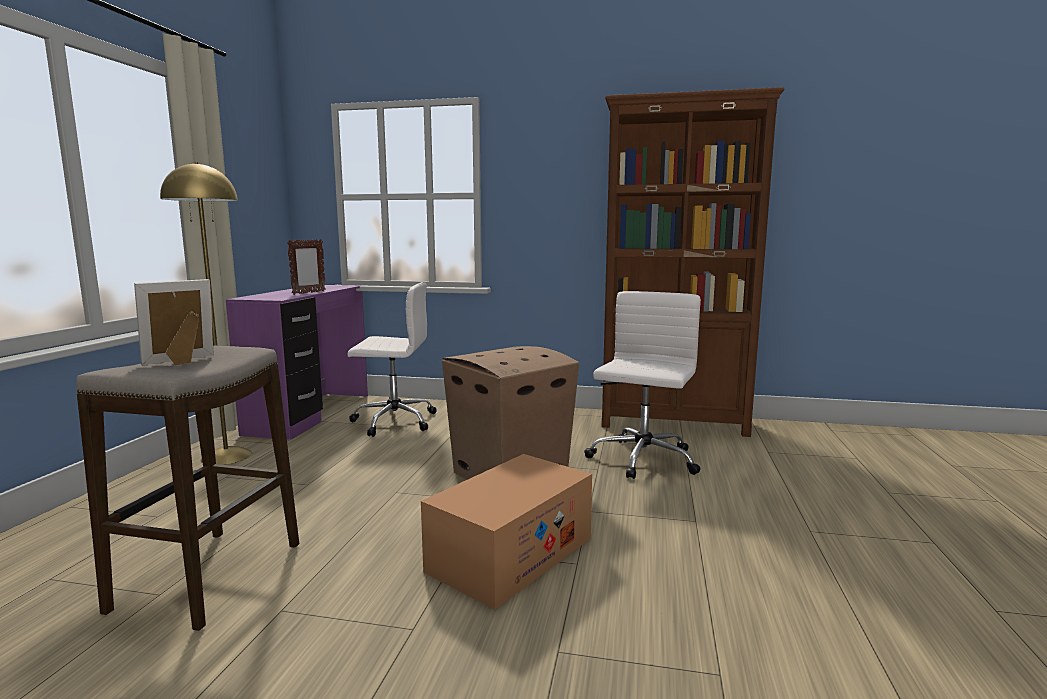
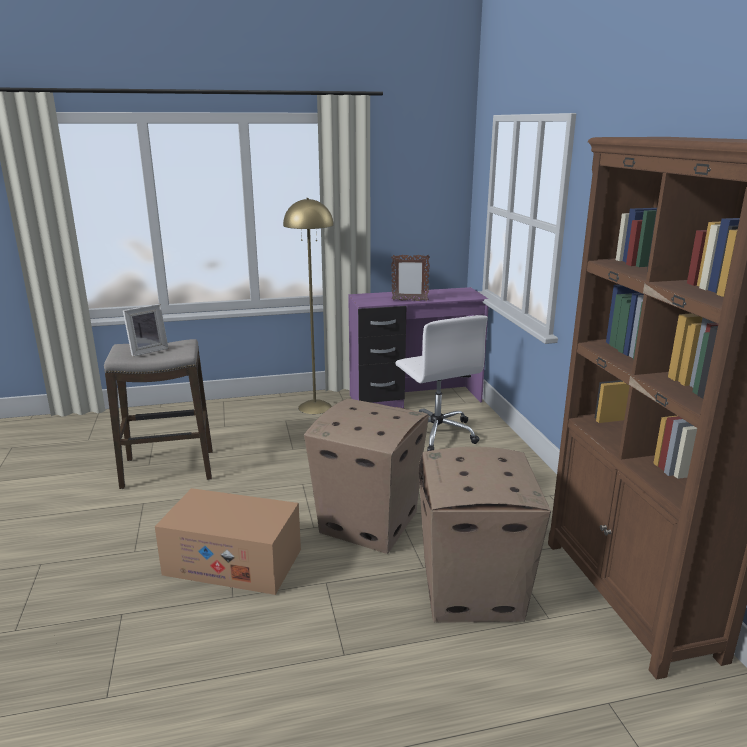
camera: 65 degrees right, 10 degrees up
picture frame [134,279,214,365] -> picture frame turned 120 degrees clockwise [123,304,168,357]
white office chair [584,291,701,479] -> cardboard box [419,447,551,623]

